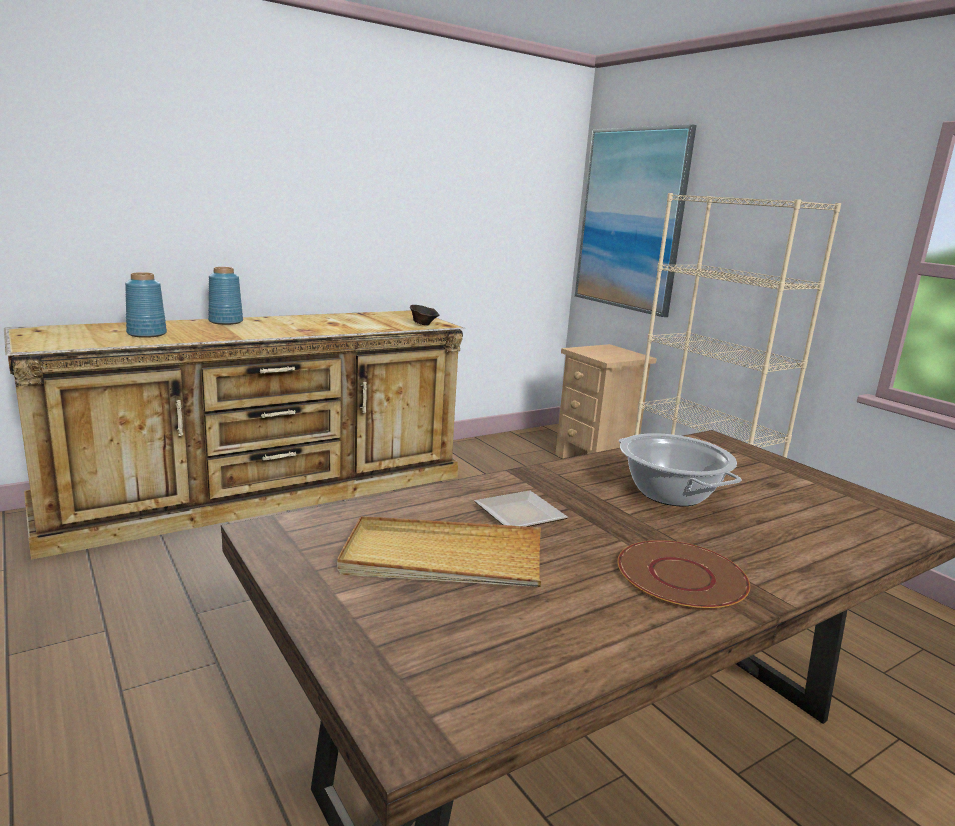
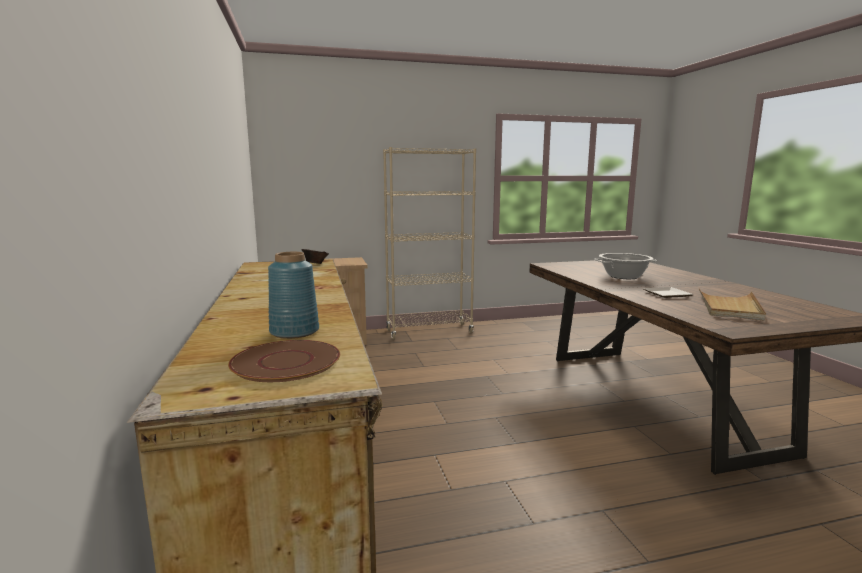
camera: 70 degrees left, 5 degrees down
blue vase [208,267,243,325] -> none
picture [575,124,696,317] -> none
brown plate [617,540,750,610] -> brown plate moved to [228,340,340,382]

